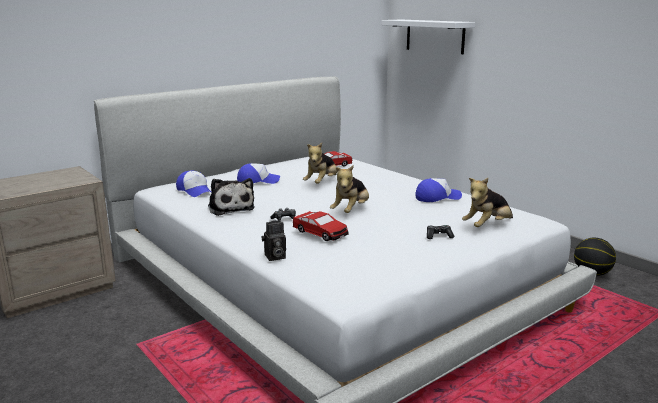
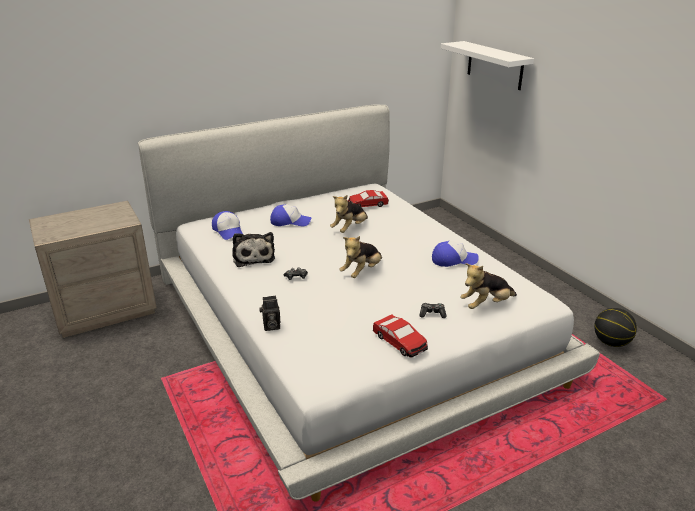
camera: 10 degrees right, 10 degrees up
toy car [293,211,349,241] -> toy car moved to [373,314,428,358]

